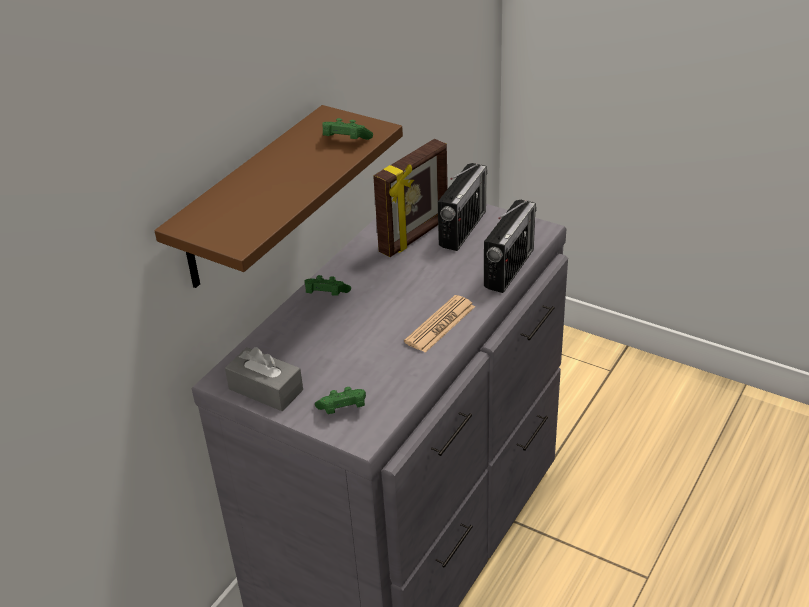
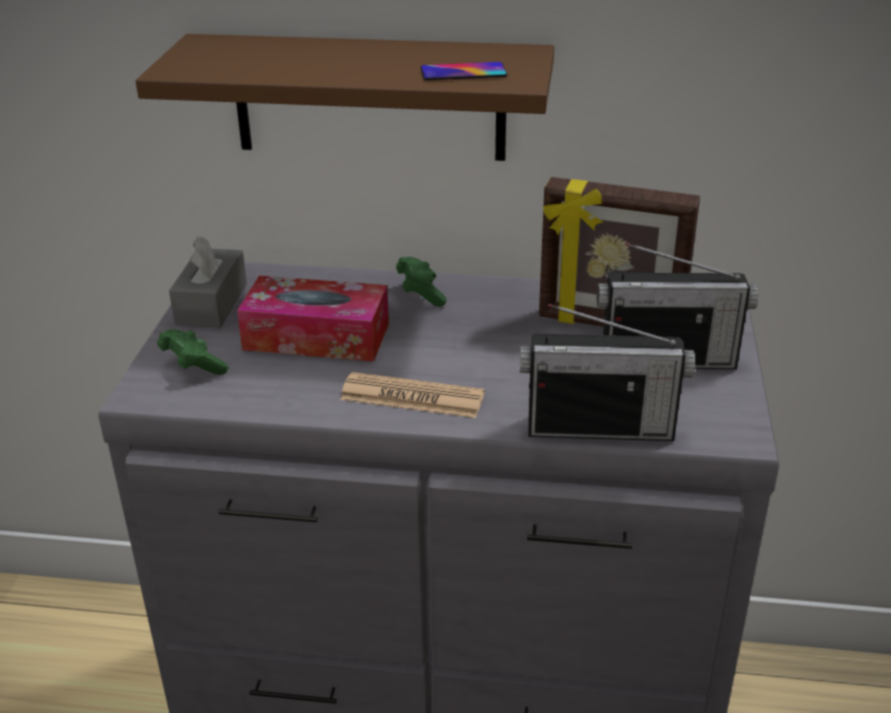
camera: 65 degrees right, 5 degrees down
green game controller [322,118,373,140] -> phone [421,62,507,80]
none -> tissue box [237,276,389,362]

